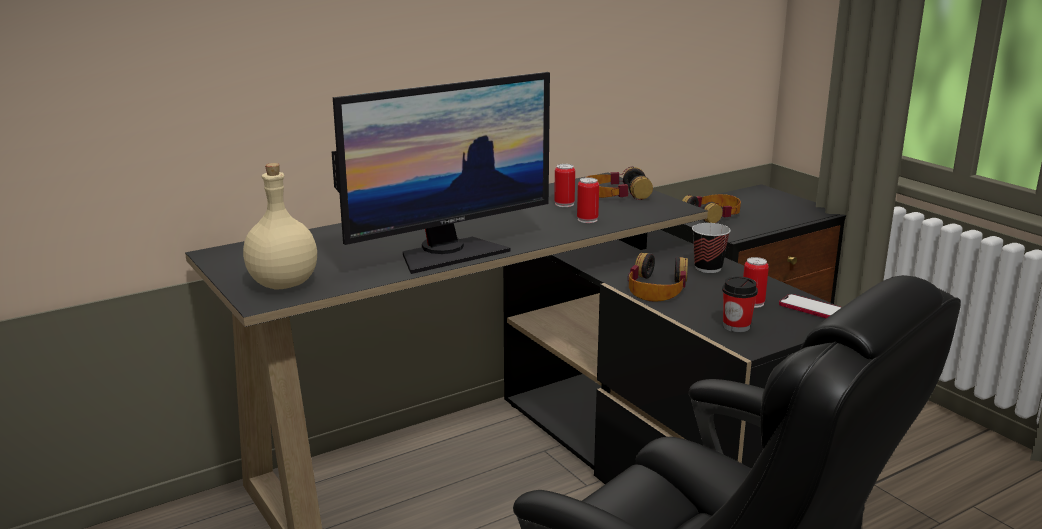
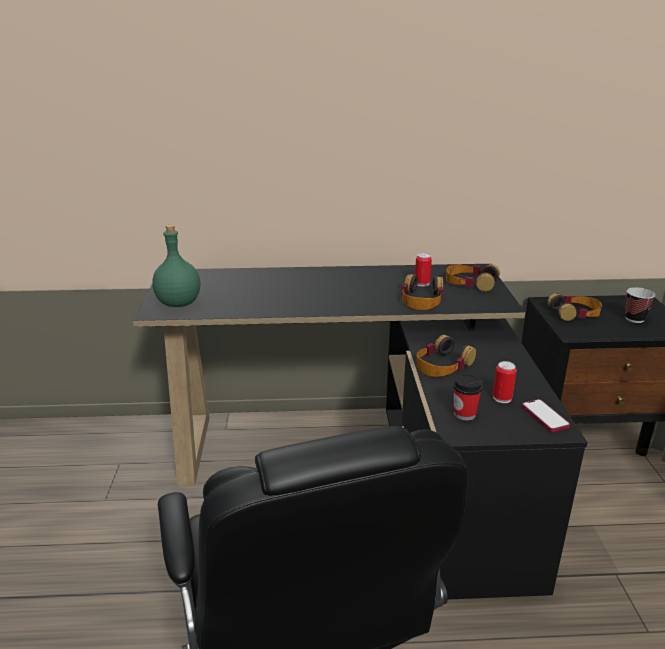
camera: 30 degrees right, 5 degrees up
beige bottle [243,163,317,289] -> green bottle [152,225,200,307]
monitor [332,72,550,274] -> none
can [577,177,599,223] -> headphones [401,274,443,310]
cup [692,223,731,273] -> cup moved to [625,287,655,323]

